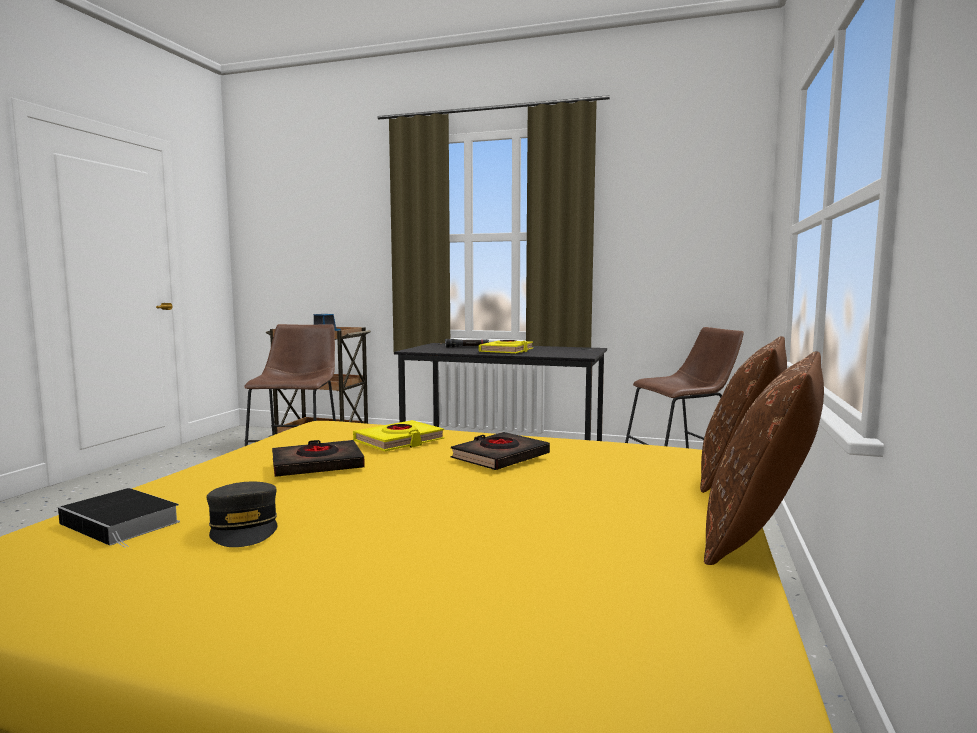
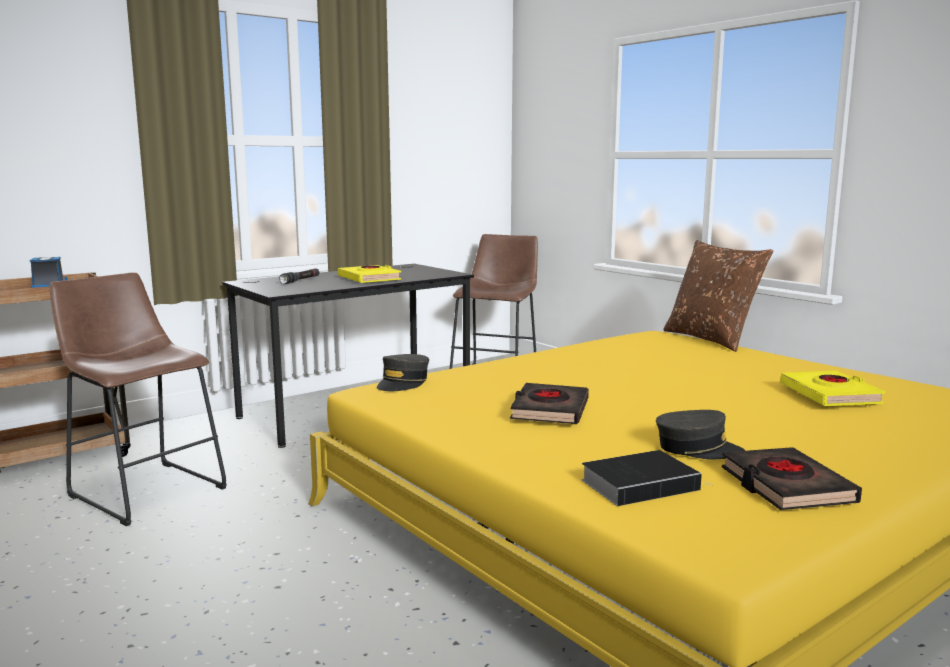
camera: 55 degrees left, 5 degrees up
yellow book [353,420,445,451] -> yellow book moved to [780,370,885,406]
black book [451,432,550,470] -> black book moved to [722,447,862,510]
brown pillow [704,351,824,565] -> none
none -> grey cap [377,354,429,391]

